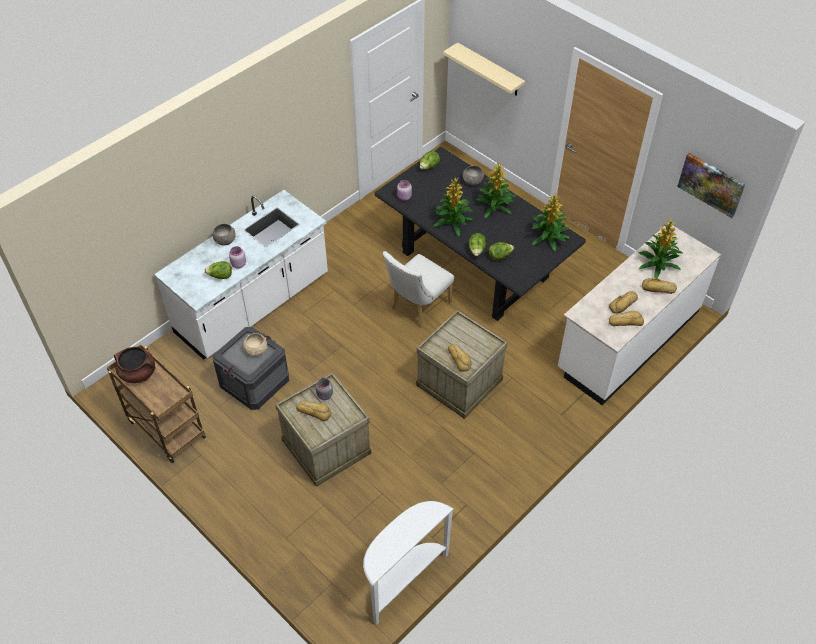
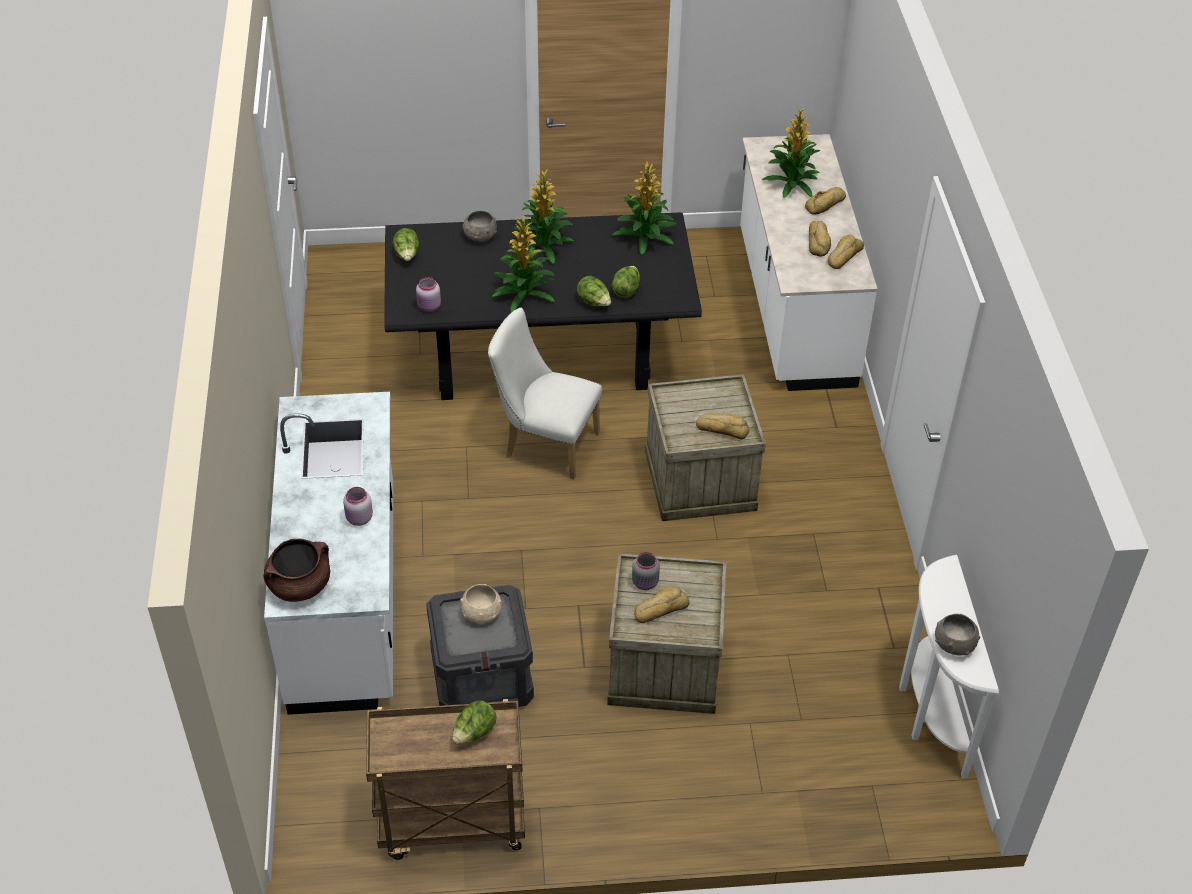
camera: 50 degrees left, 5 degrees down
brown cooking pot [114,347,155,383] -> brown cooking pot moved to [264,539,330,602]
lettuce [204,261,232,279] -> lettuce moved to [452,701,497,744]
grey bowl [212,224,236,246] -> grey bowl moved to [935,614,980,656]
white chair [383,251,454,328] -> white chair turned 120 degrees clockwise [488,308,602,479]
beige shelf [443,42,525,96] -> none
picture [677,153,745,218] -> none

